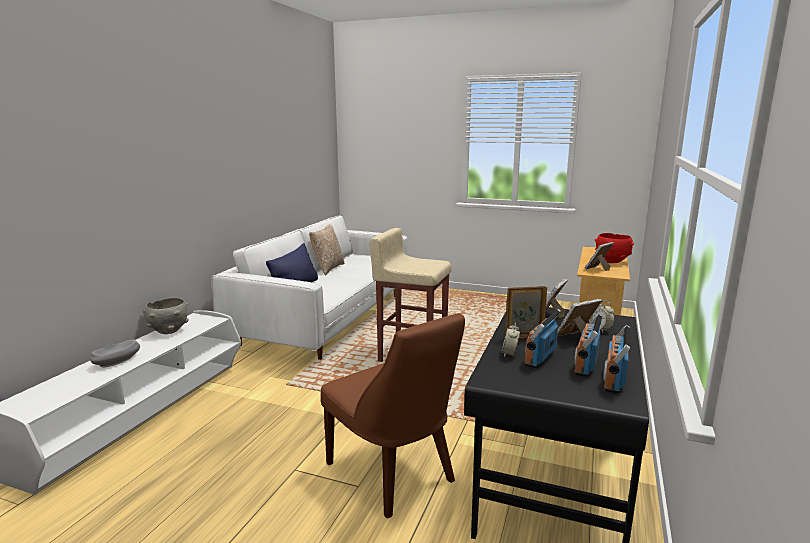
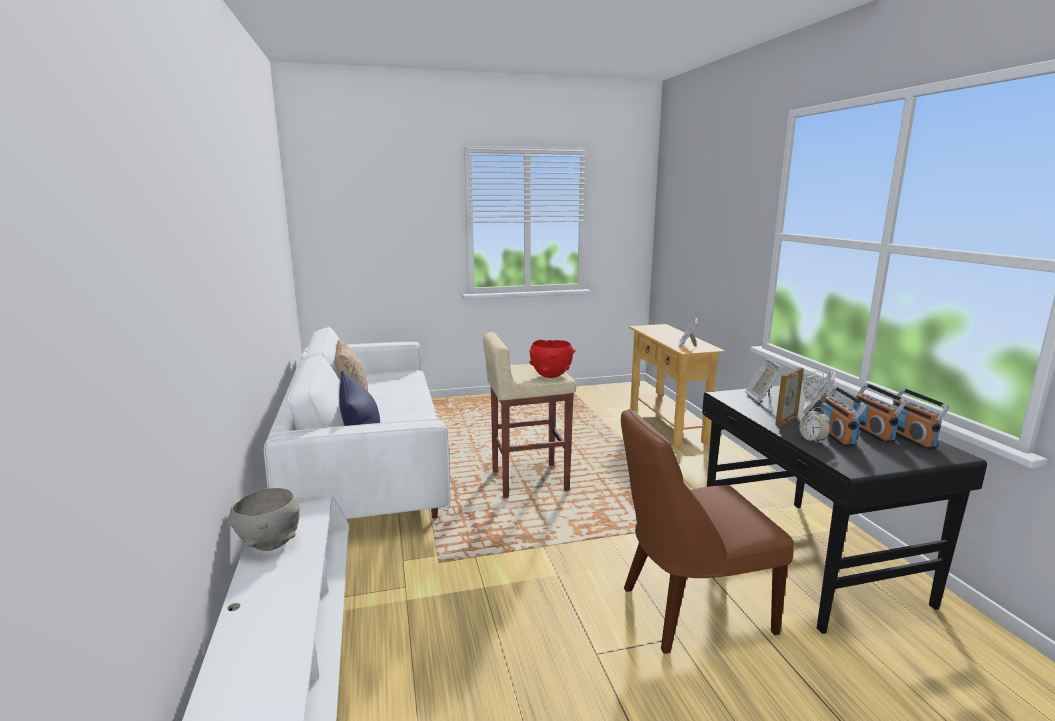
camera: 35 degrees left, 0 degrees up
grey bowl [90,340,140,367] -> none
brown chair [321,313,465,519] -> brown chair turned 150 degrees clockwise [621,409,794,654]
red bowl [595,233,634,263] -> red bowl moved to [529,340,575,378]

